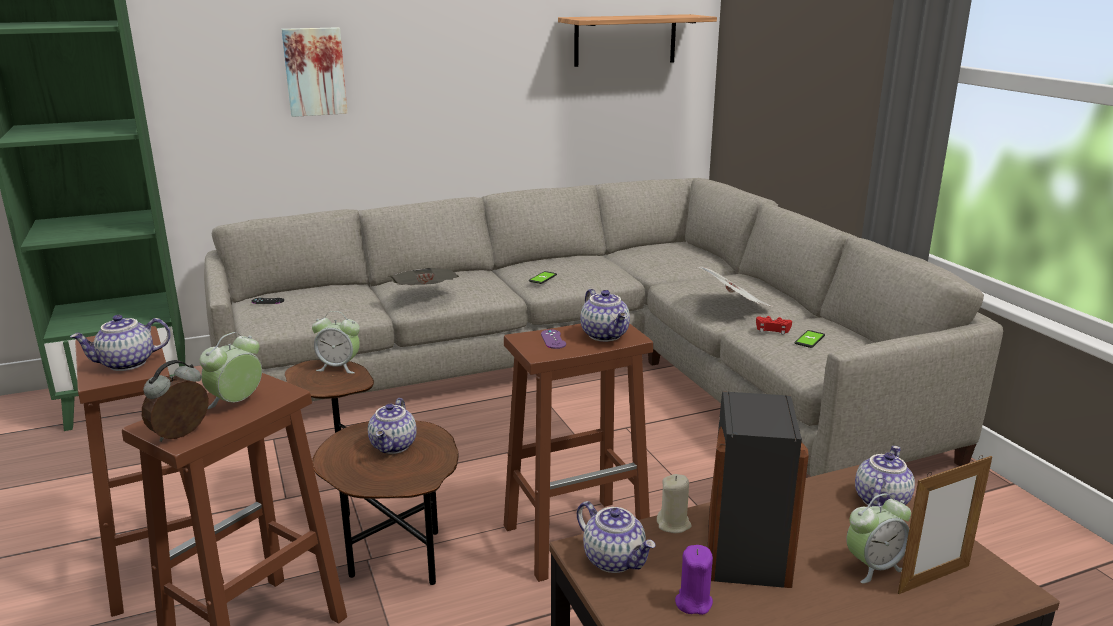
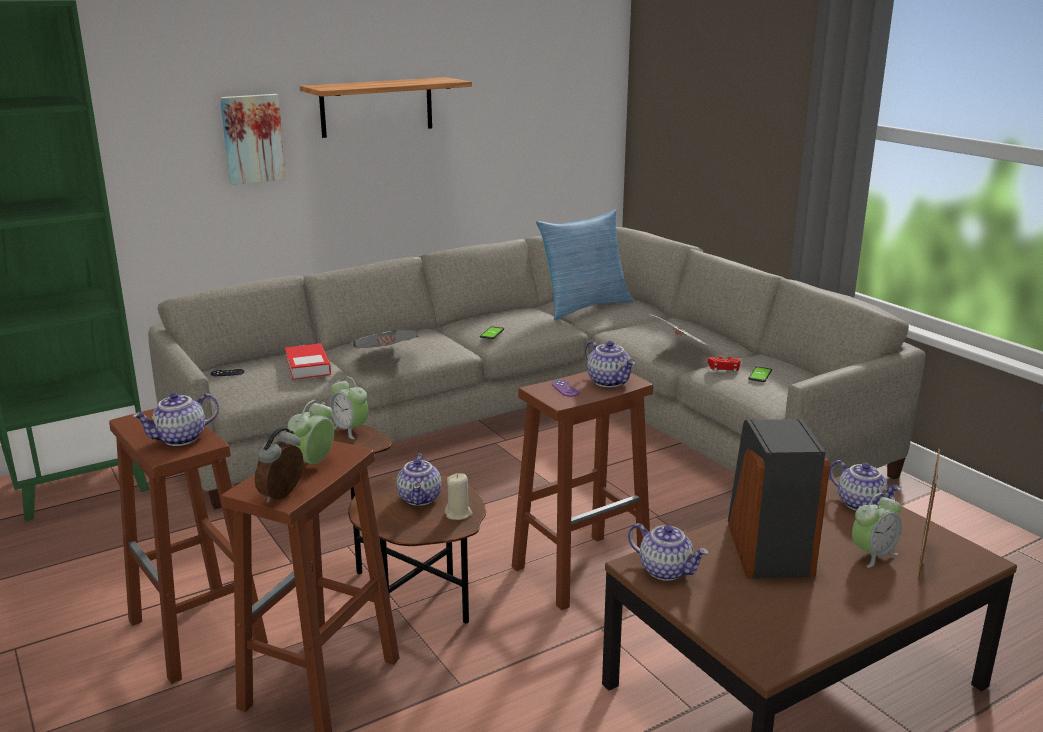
camera: 10 degrees left, 0 degrees up
alarm clock [312,311,360,374] -> alarm clock turned 45 degrees clockwise [330,376,368,439]
shelf [558,14,717,67] -> shelf moved to [300,77,472,138]
beige candle [657,474,692,533] -> beige candle moved to [445,473,472,520]
purple candle [675,545,713,615] -> none
teapot [855,446,915,507] -> teapot turned 120 degrees clockwise [829,460,901,511]
picture frame [898,455,992,594] -> picture frame turned 150 degrees clockwise [918,449,940,580]
none -> book [285,344,331,380]
none -> pillow [536,209,633,320]

